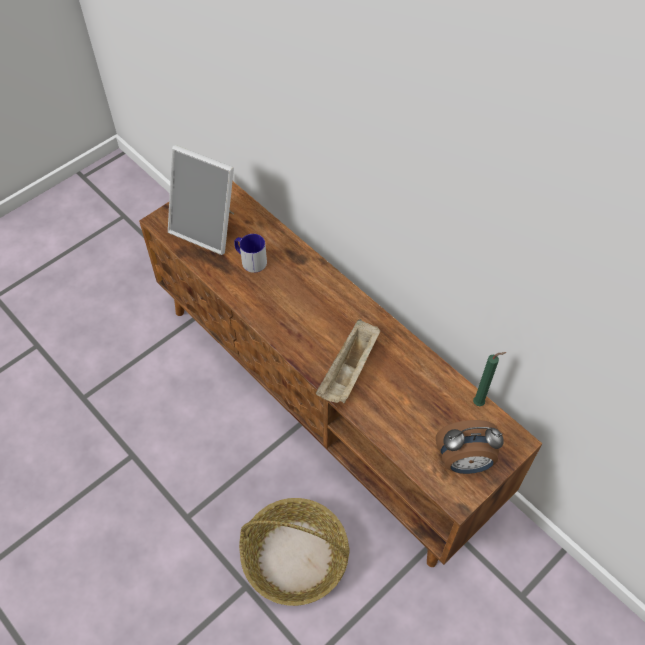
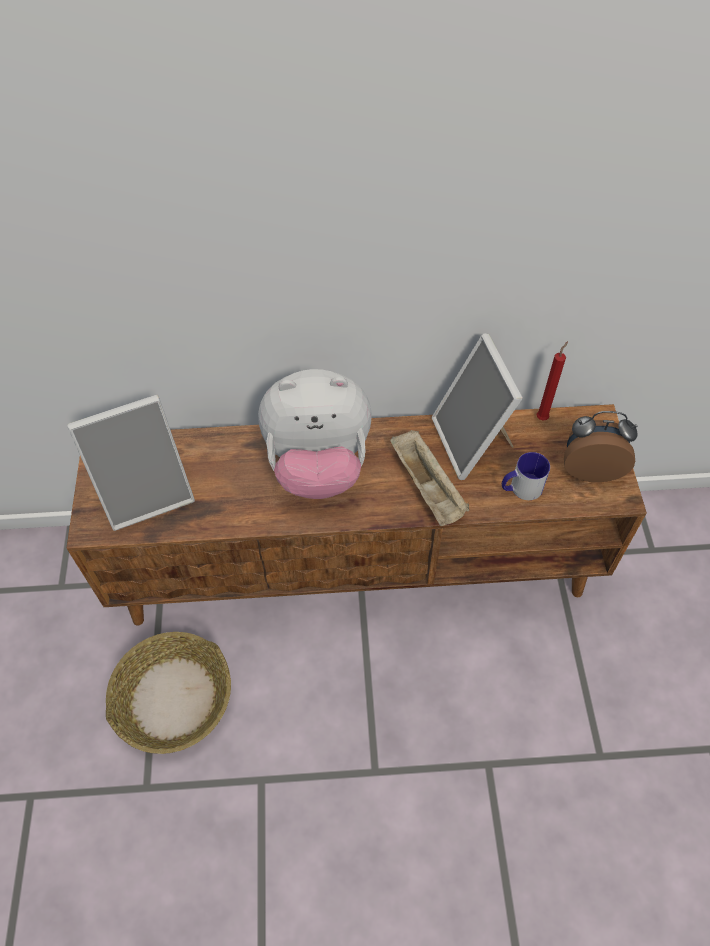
camera: 50 degrees left, 0 degrees up
mug [234,234,267,273] -> mug moved to [502,452,550,500]
basket [239,498,350,606] -> basket moved to [106,632,231,754]
alarm clock [436,420,504,474] -> alarm clock turned 120 degrees counterclockwise [564,411,637,482]
green candle [473,352,507,406] -> red candle [536,341,568,420]
none -> plush toy [258,369,372,499]
none -> picture frame [432,333,523,480]

